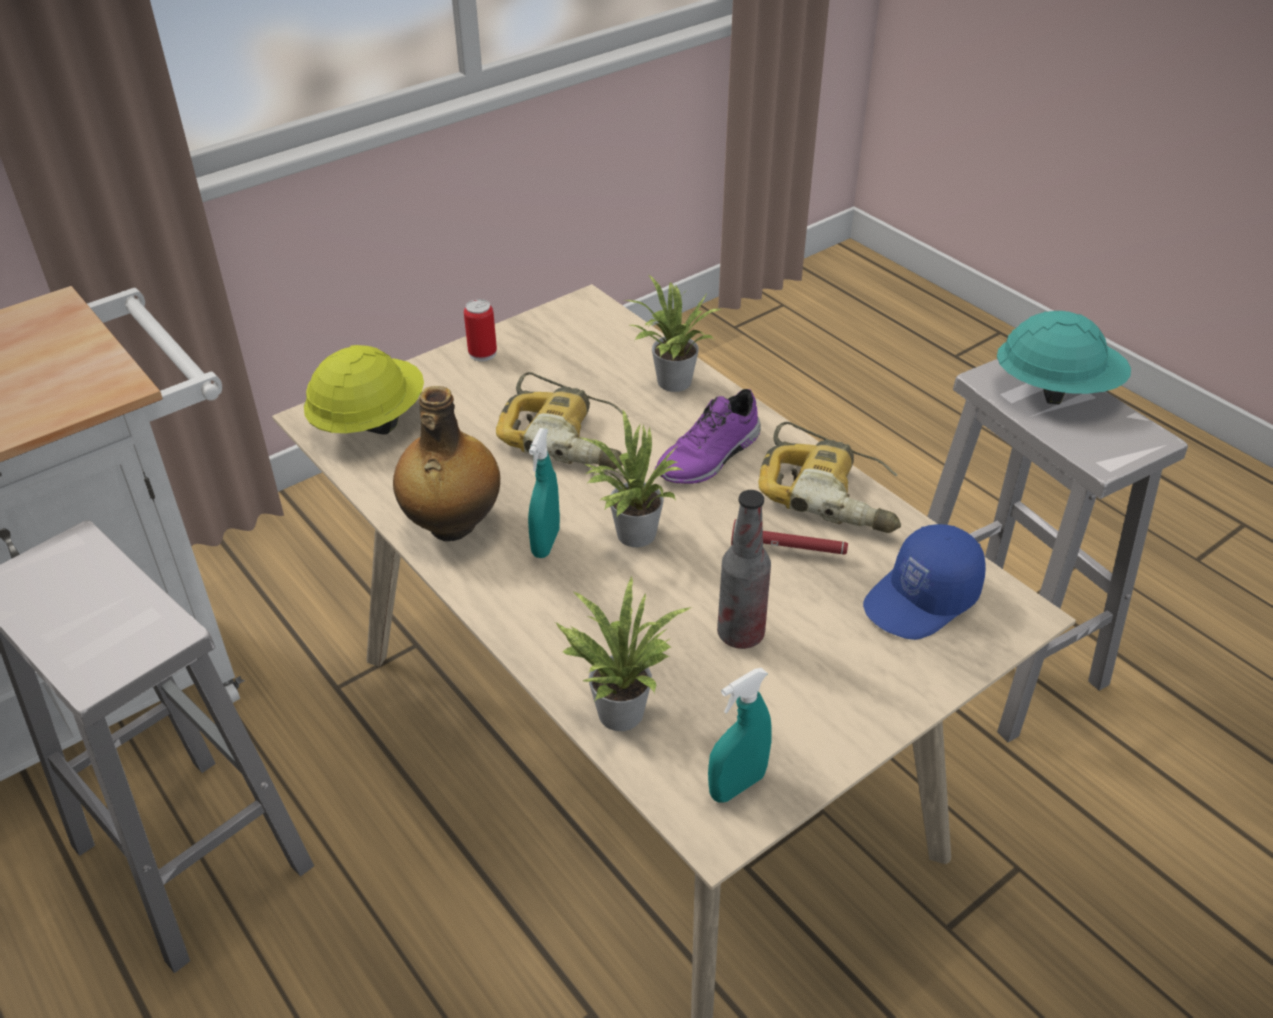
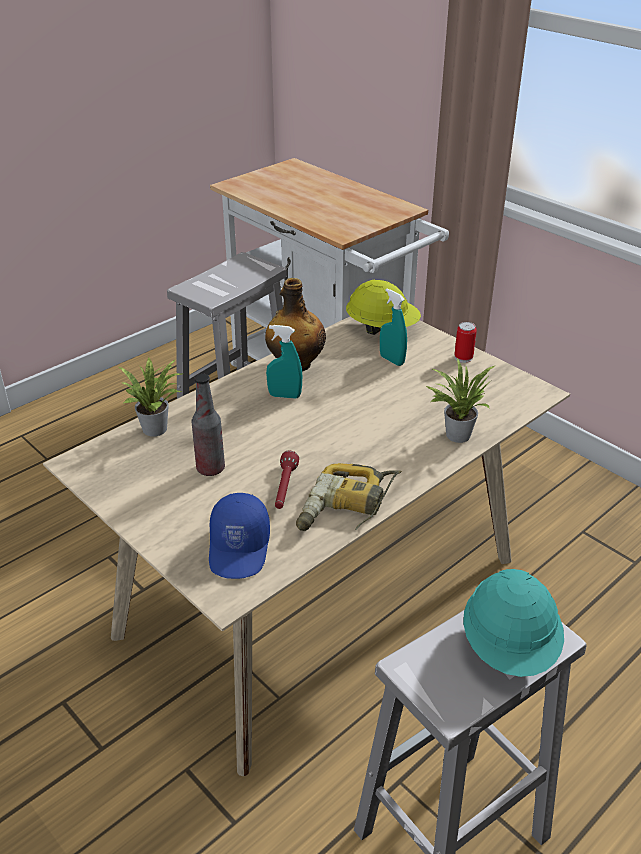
camera: 85 degrees right, 5 degrees down
power drill [496,372,629,469] -> none
potted plant [578,409,682,547] -> none
purple shoe [655,389,761,484] -> none
turquoise spray bottle [708,668,772,803] -> turquoise spray bottle moved to [380,289,407,366]
blue cap [863,524,986,640] -> blue cap turned 135 degrees counterclockwise [209,493,270,579]

